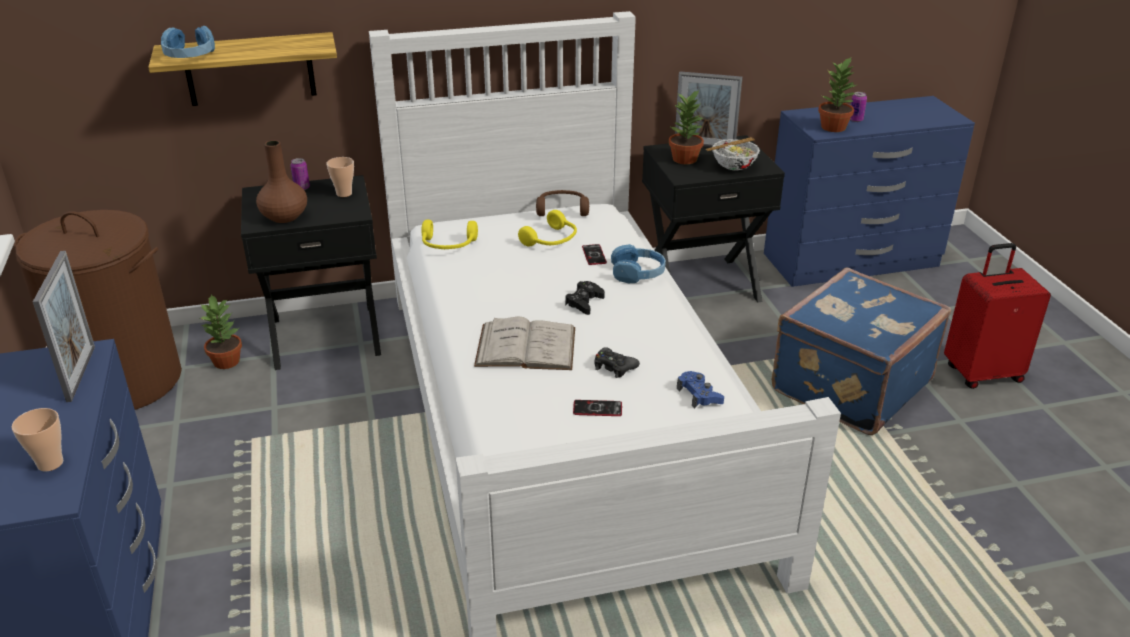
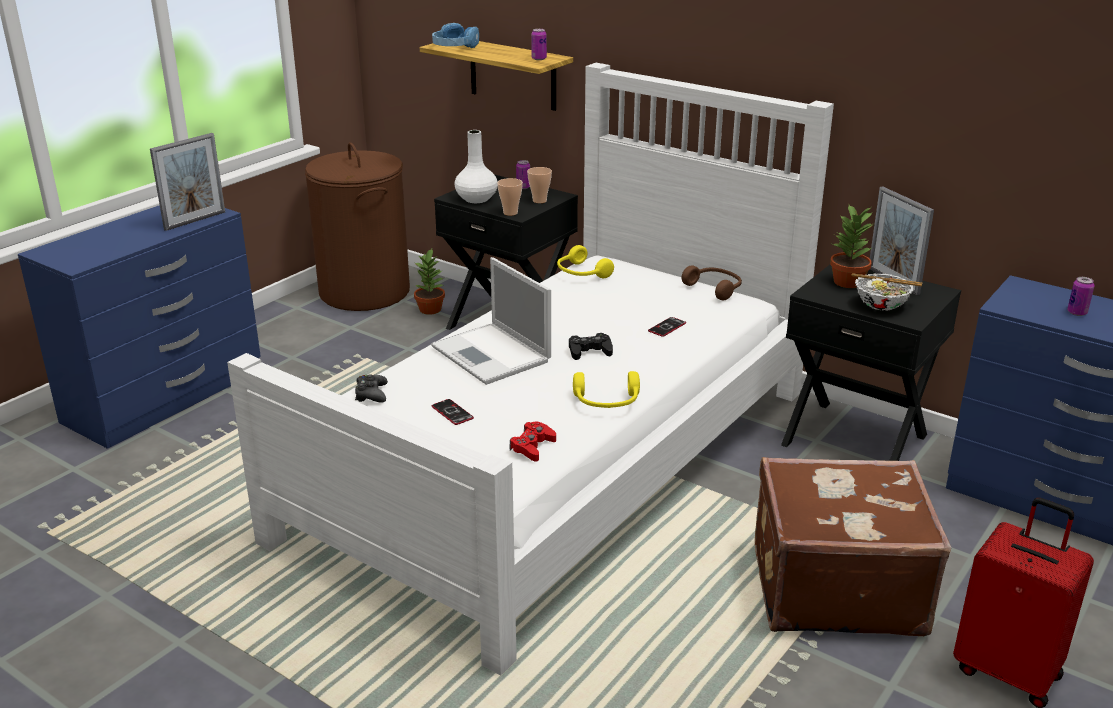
camera: 50 degrees right, 5 degrees down
cup [12,408,63,471] -> cup moved to [497,178,523,216]
brown vase [256,140,307,223] -> white vase [455,130,498,203]
white book [474,317,575,370] -> laptop [431,257,551,385]
yellow headphones [518,210,577,247] -> yellow headphones moved to [573,371,640,408]
black game controller [594,347,640,378] -> black game controller moved to [355,375,388,403]
blue headphones [611,244,666,283] -> none
blue game controller [677,371,724,409] -> red game controller [510,422,556,462]
blue suitcase [771,267,951,435] -> brown suitcase [755,457,951,636]
potted plant [818,56,858,132] -> none
none -> can [531,29,547,60]

